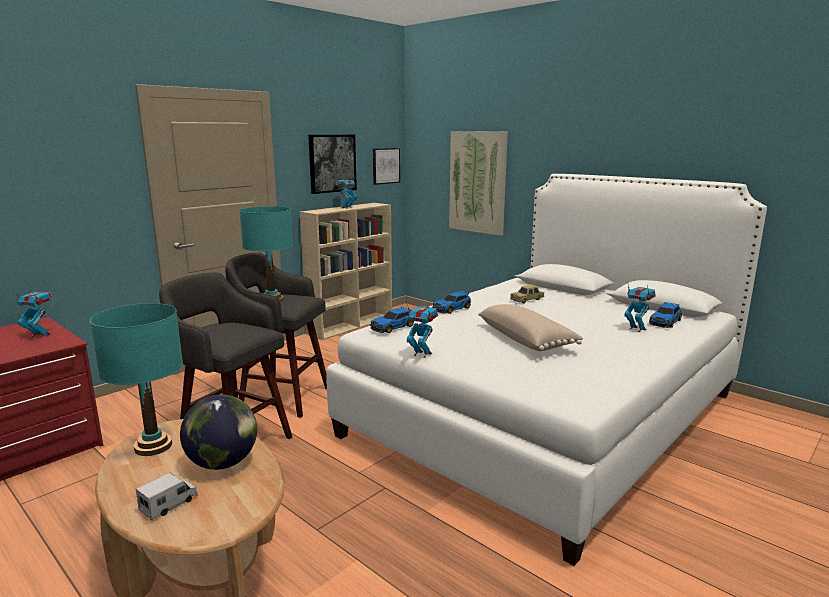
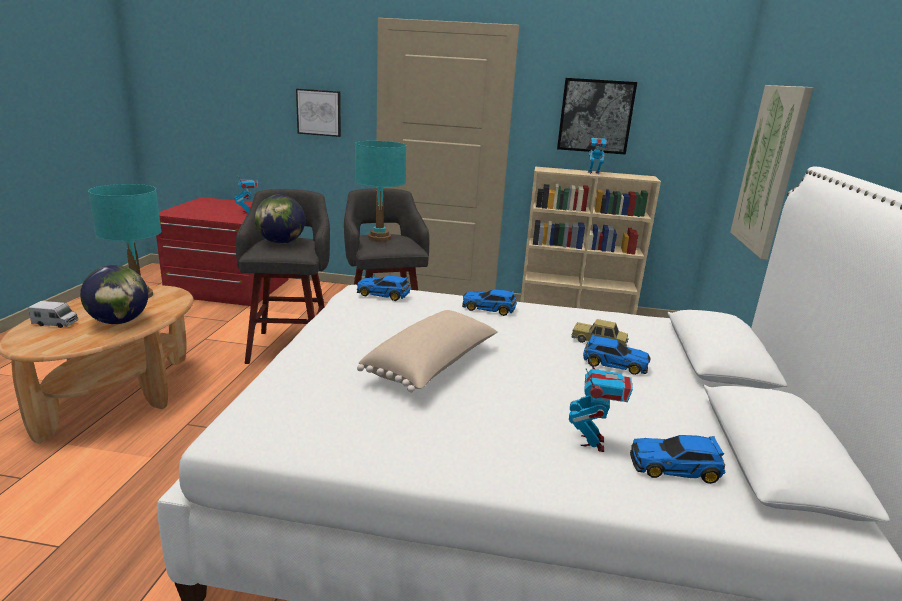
camera: 55 degrees right, 5 degrees up
picture [373,148,400,185] -> picture moved to [296,89,341,137]
toy robot [406,302,438,358] -> none
none -> globe [255,195,305,244]
none -> toy car [583,334,650,375]

